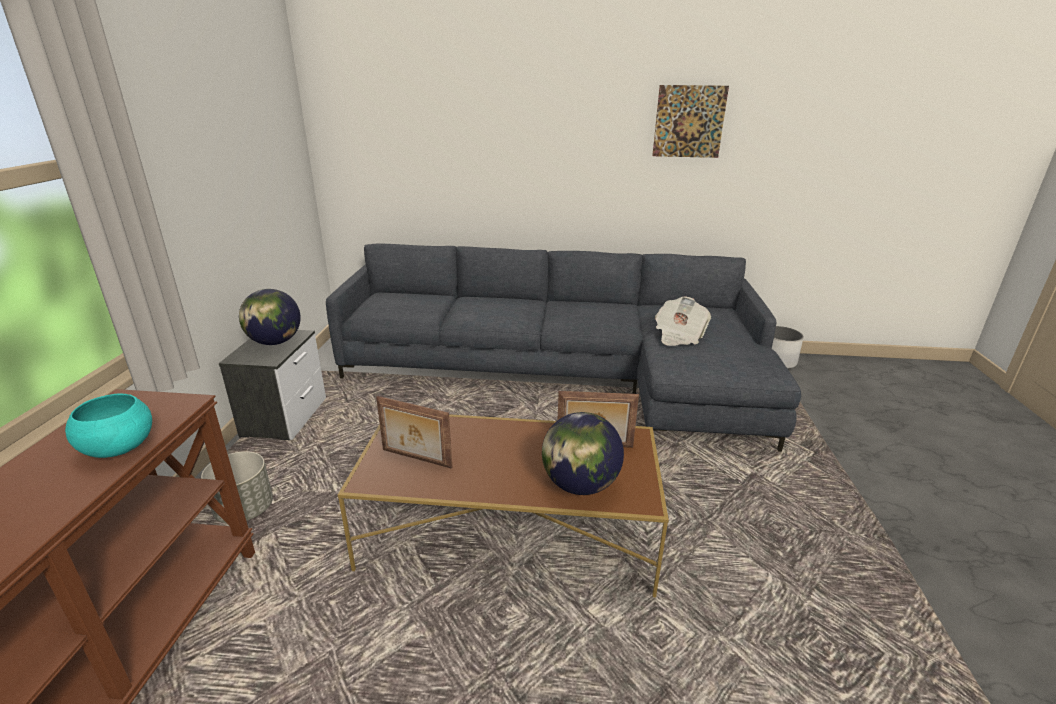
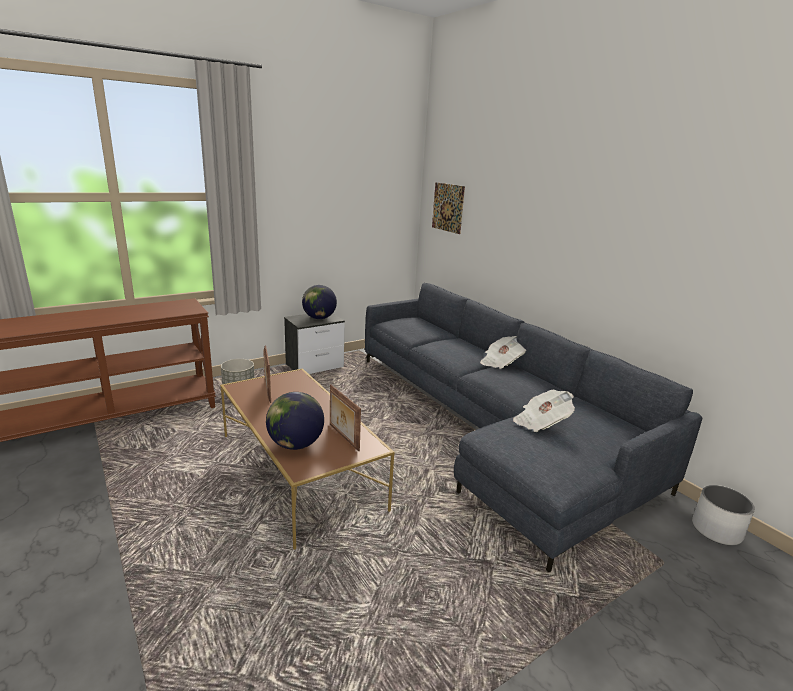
camera: 50 degrees right, 5 degrees down
turquoise bowl [65,393,152,458] -> none
picture [652,85,729,158] -> picture moved to [432,182,465,234]
none -> newspaper [480,336,526,369]

